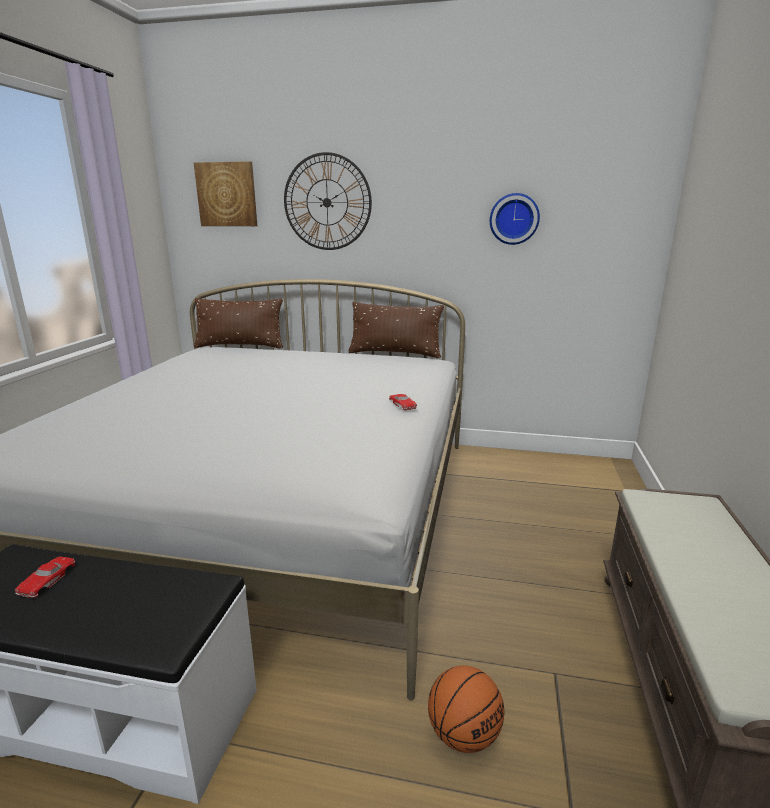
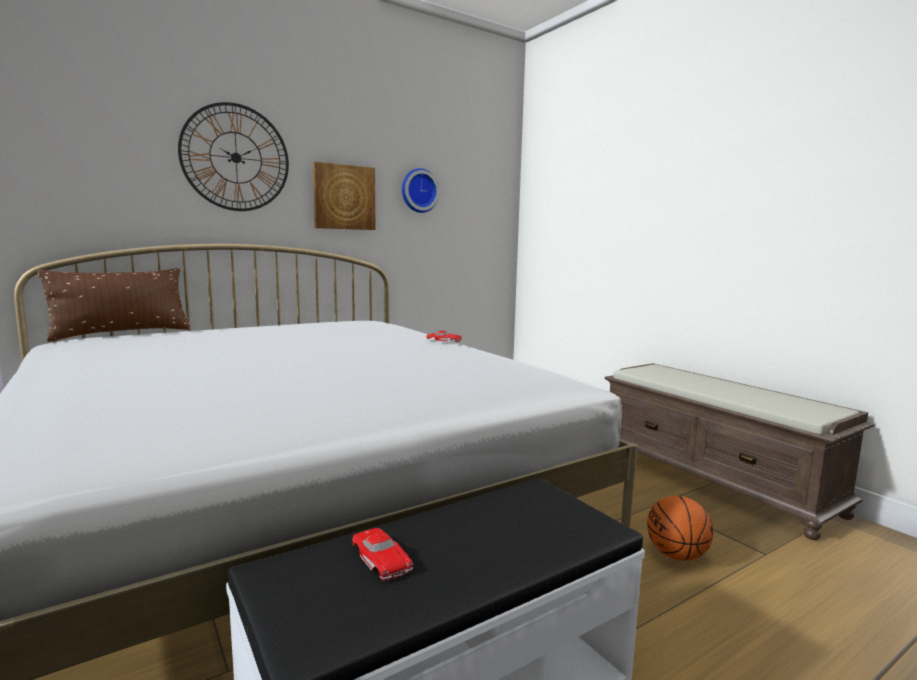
camera: 45 degrees left, 10 degrees down
picture [194,161,257,226] -> picture moved to [313,162,375,230]
brown pillow [348,302,444,358] -> none

